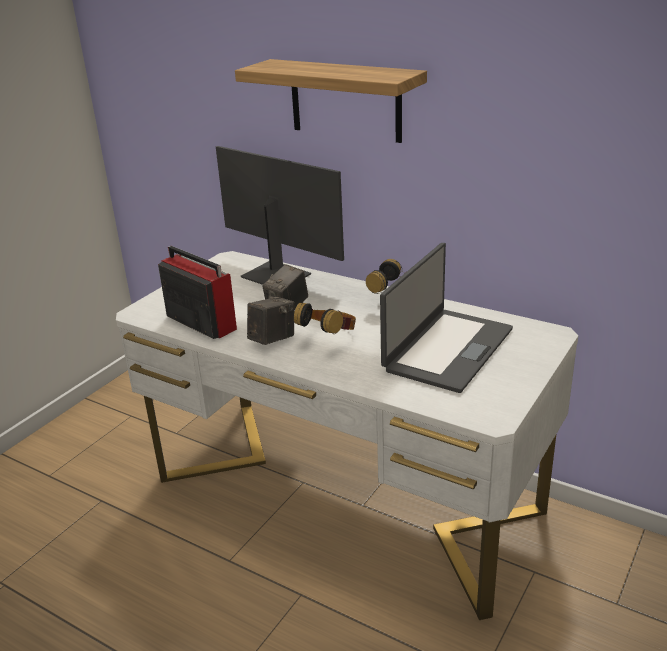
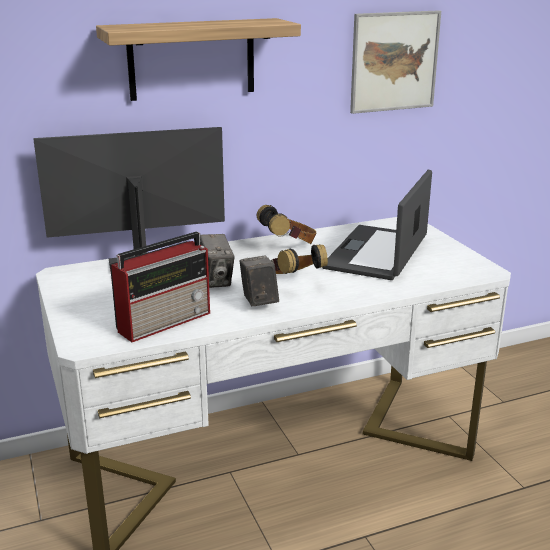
camera: 55 degrees left, 5 degrees down
radio [158,246,237,339] -> radio turned 150 degrees clockwise [110,232,210,342]
laptop [380,243,513,393] -> laptop turned 135 degrees counterclockwise [322,170,432,280]
none -> picture [350,10,441,114]

